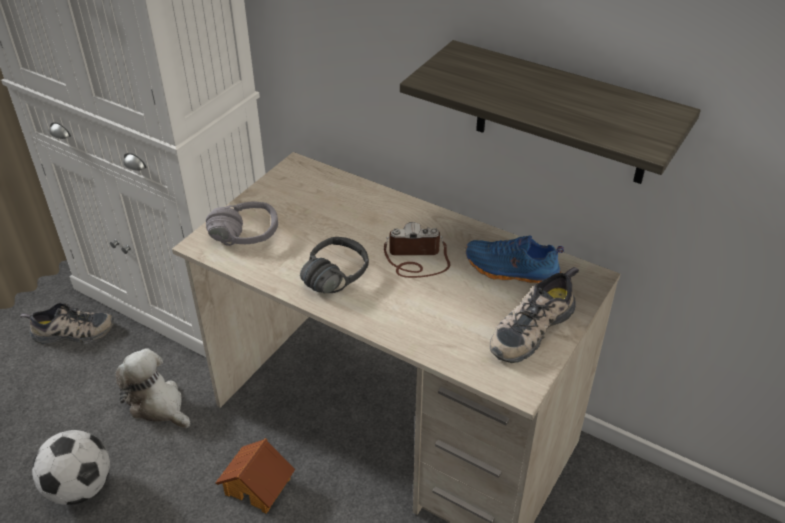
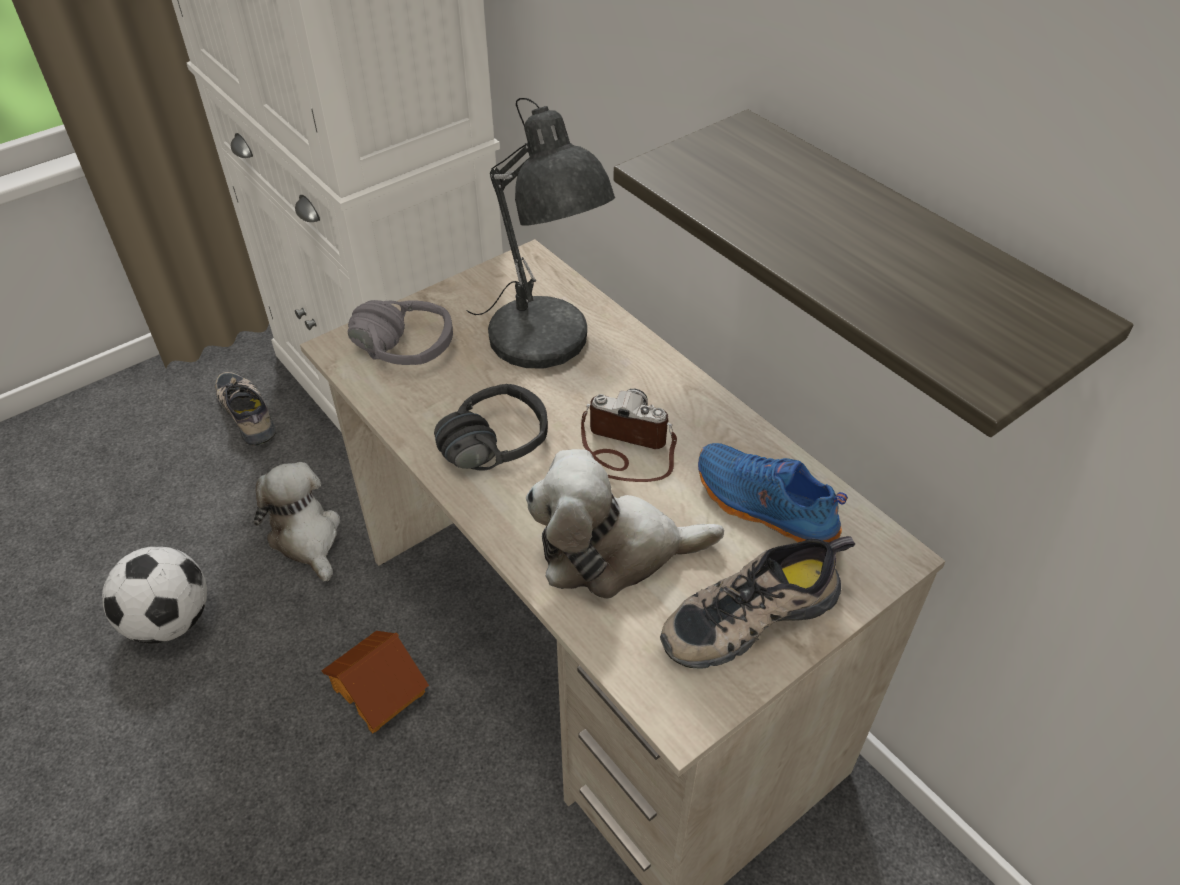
camera: 20 degrees right, 5 degrees up
shoe [20,303,114,344] -> shoe turned 135 degrees counterclockwise [215,372,276,446]
none -> grey table lamp [466,98,615,368]
none -> plush toy [526,449,724,599]

